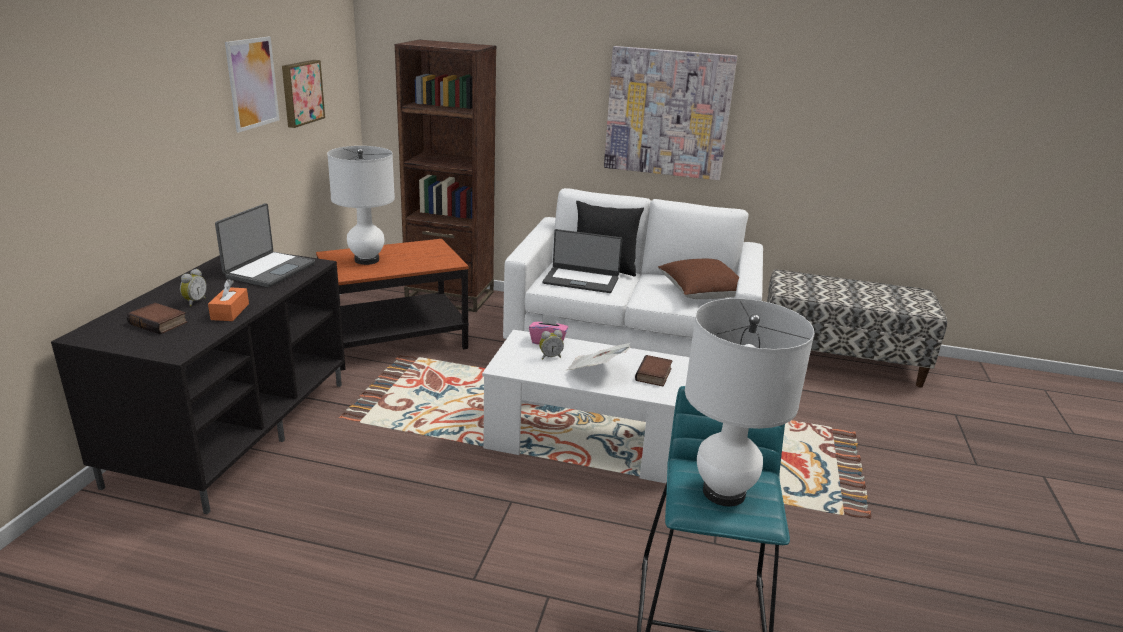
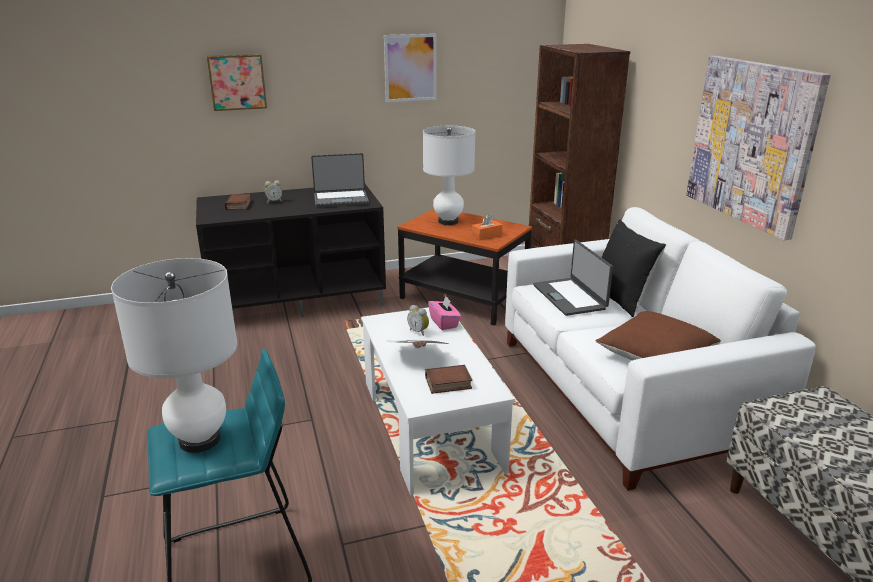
camera: 60 degrees right, 0 degrees up
orange tissue box [208,279,249,321] -> orange tissue box moved to [472,214,502,240]
picture [282,60,325,128] -> picture moved to [207,54,267,111]

